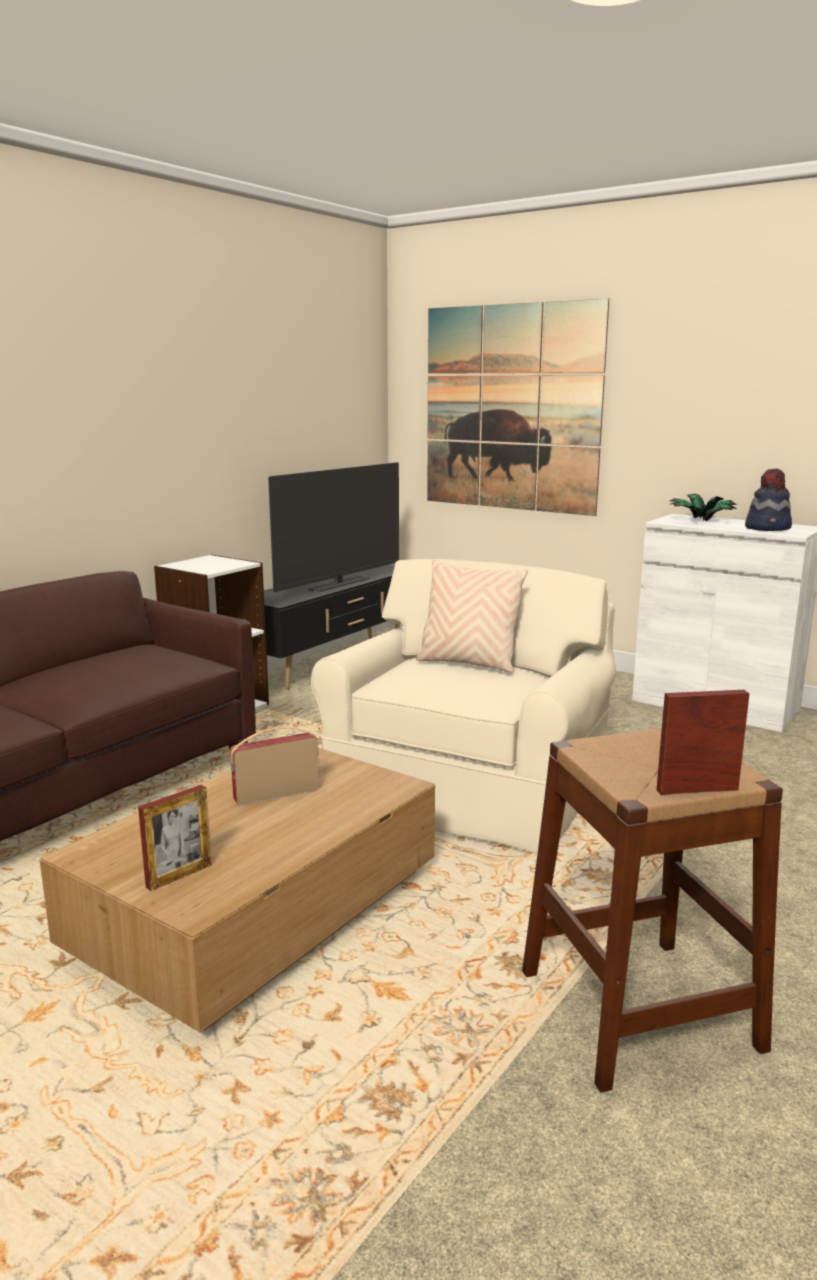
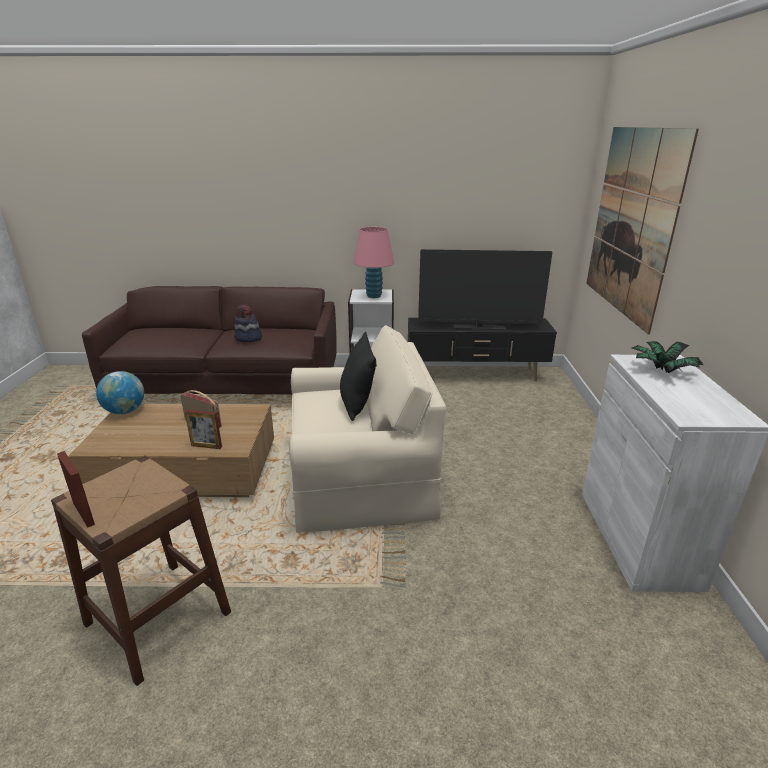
camera: 55 degrees right, 10 degrees up
picture frame [138,785,212,891] -> picture frame moved to [185,410,222,449]
beige pillow [416,559,528,673] -> black pillow [340,332,377,421]
hat [745,468,792,531] -> hat moved to [234,304,262,342]
none -> globe [96,371,144,414]
none -> pink table lamp [353,227,394,298]

